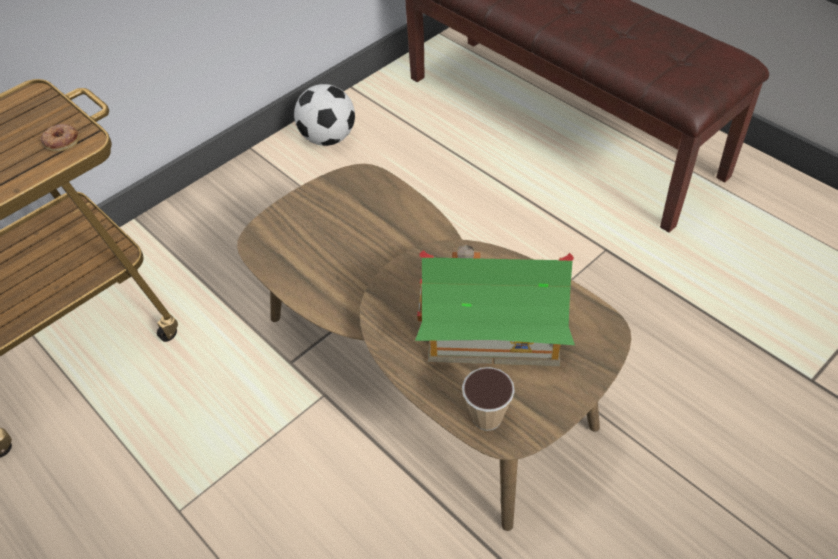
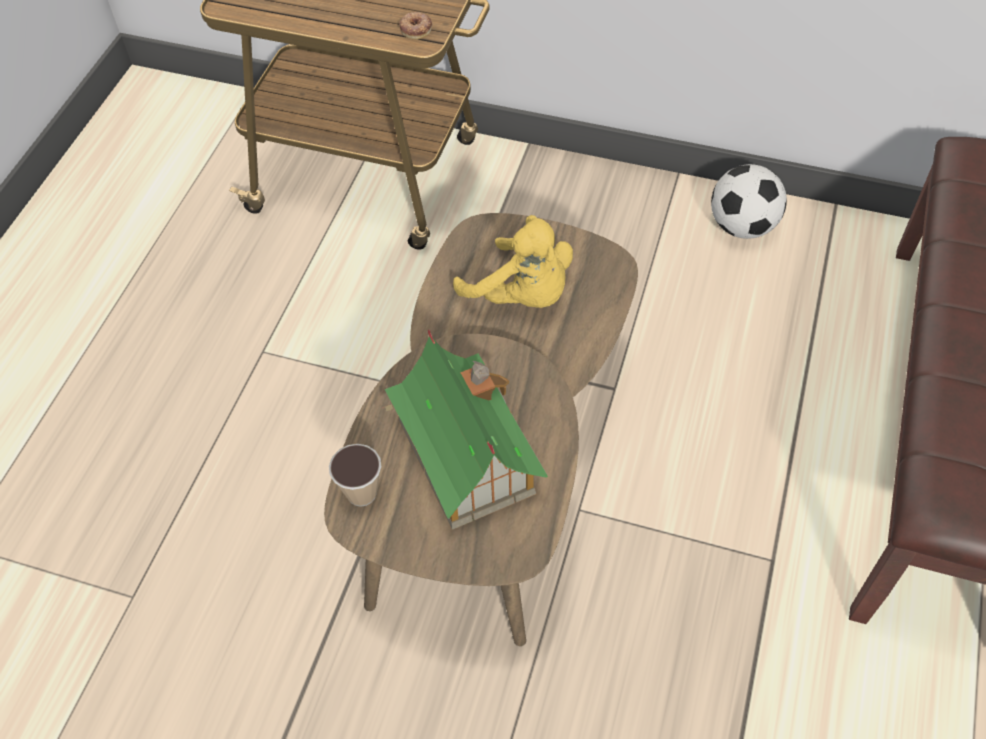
camera: 60 degrees right, 5 degrees up
none -> yellow plush toy [453,215,573,308]

